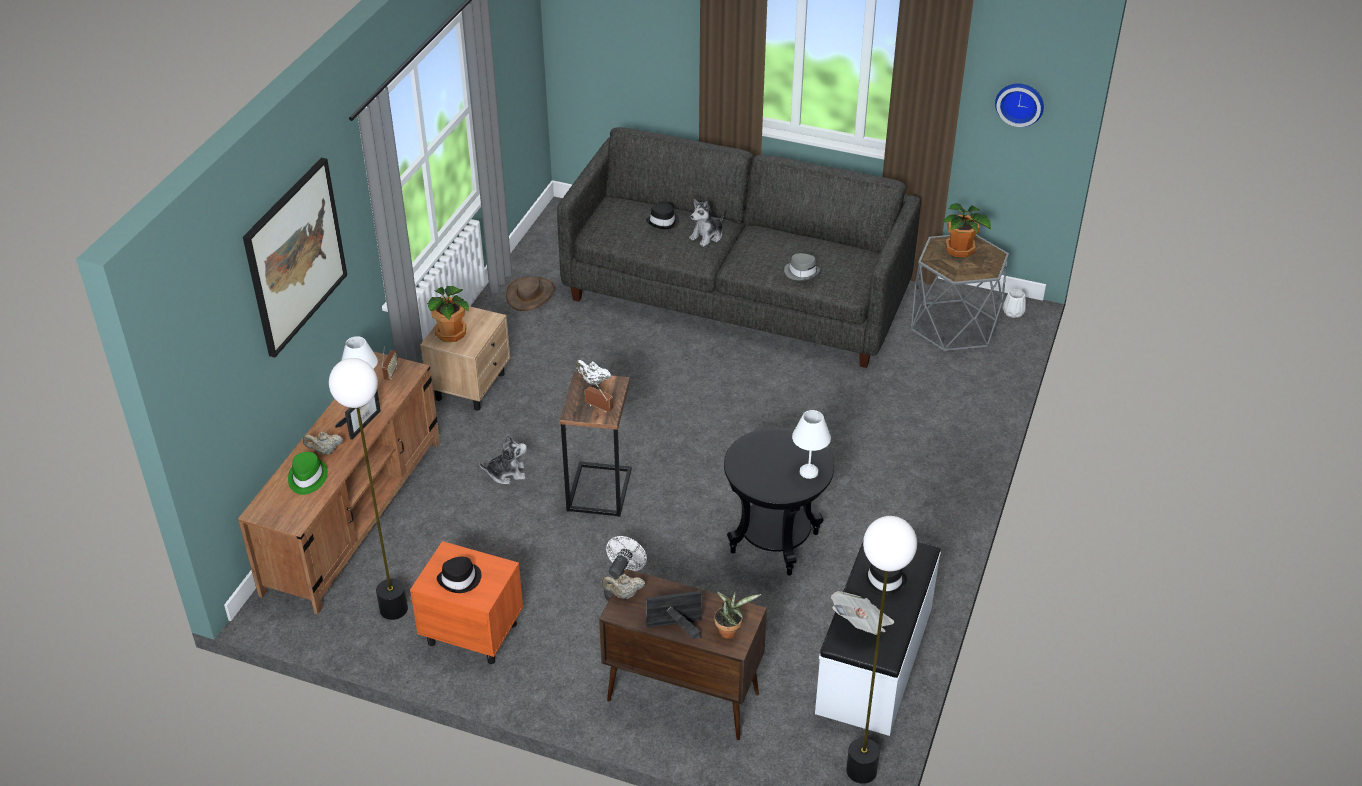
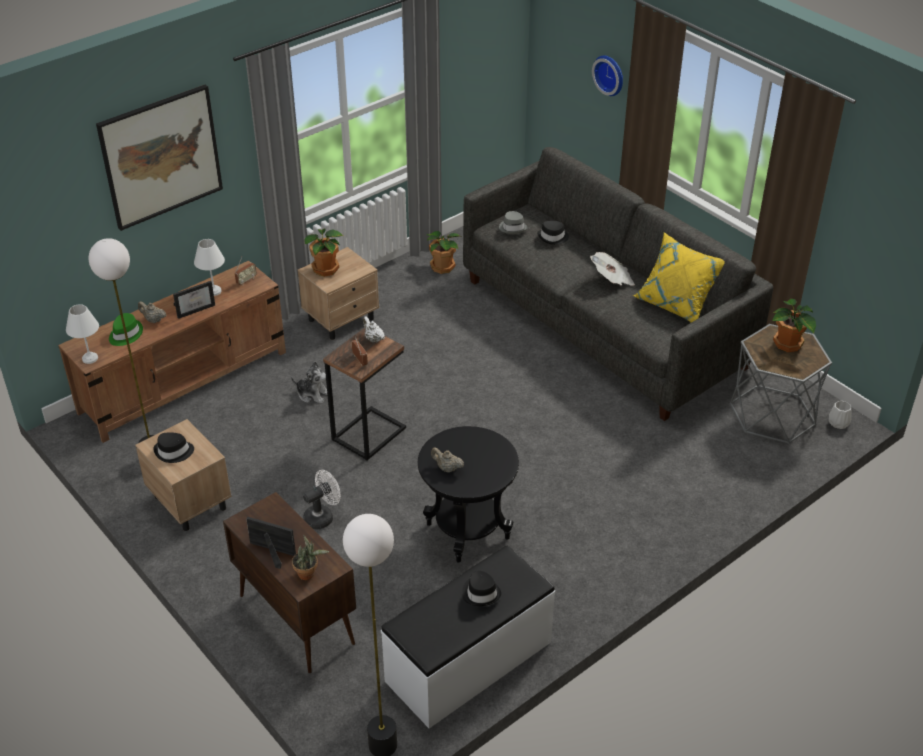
camera: 30 degrees right, 0 degrees up
orange nightstand [410,541,523,664] -> beige nightstand [135,419,232,531]
brown hat [506,276,555,311] -> potted plant [427,231,460,274]
beige teapot [602,574,645,599] -> beige teapot moved to [431,448,464,473]
plush toy [689,199,724,247] -> none
grey hat [784,253,820,281] -> grey hat moved to [499,211,528,234]
white table lamp [792,410,831,479] -> white table lamp moved to [66,304,99,364]
newspaper [831,591,894,635] -> newspaper moved to [590,252,635,286]
wall clock [995,84,1044,127] -> wall clock moved to [592,56,623,96]
none -> yellow pillow [633,232,724,323]

